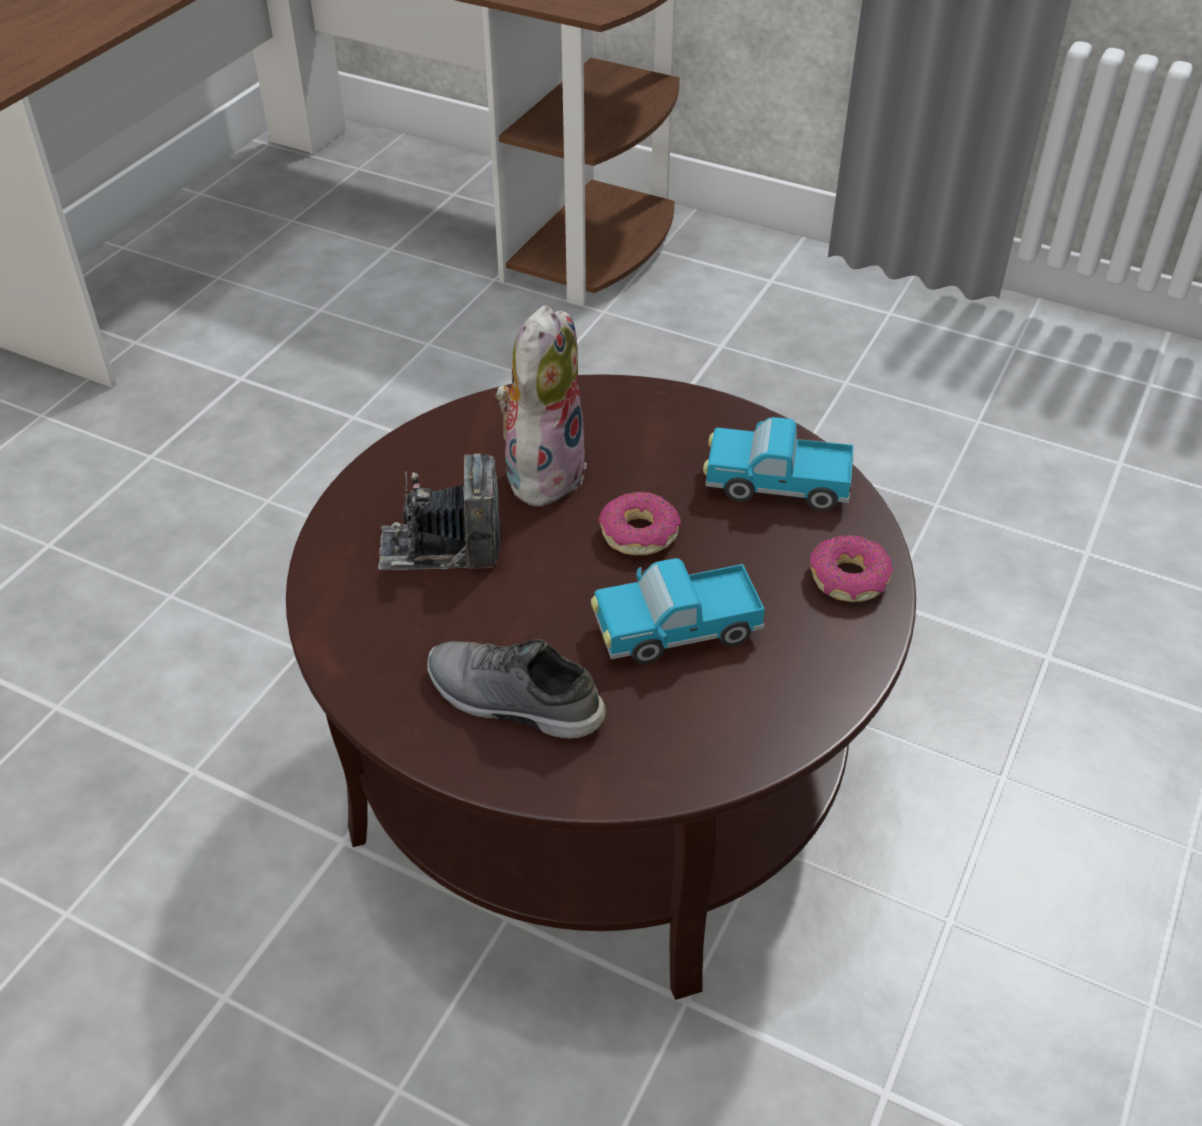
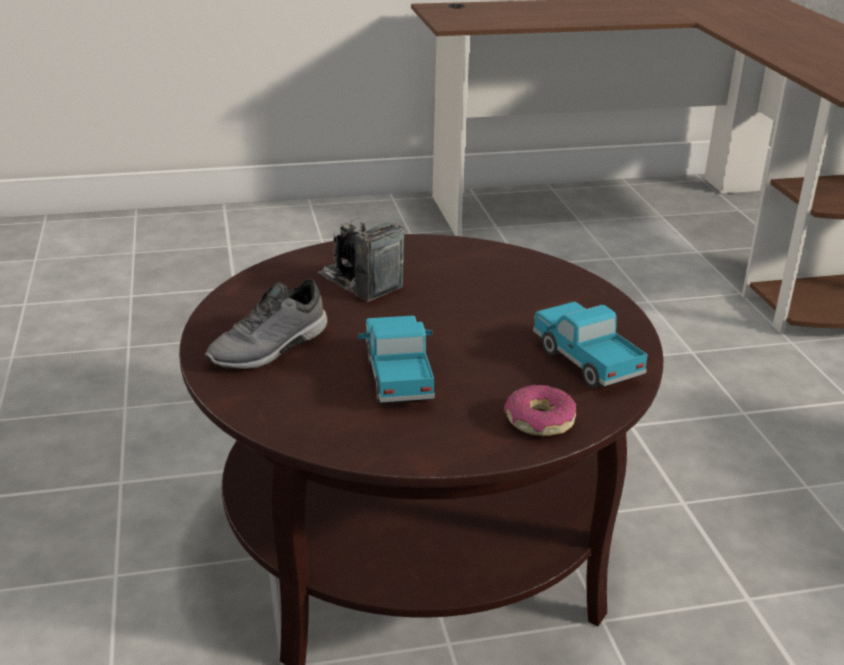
camera: 50 degrees right, 15 degrees down
grey shoe [427,639,606,739] -> grey shoe turned 120 degrees counterclockwise [205,279,328,370]
plush toy [496,305,587,511] -> none
toy truck [591,558,765,664] -> toy truck turned 45 degrees clockwise [358,316,435,403]
donut [598,492,681,555] -> none

